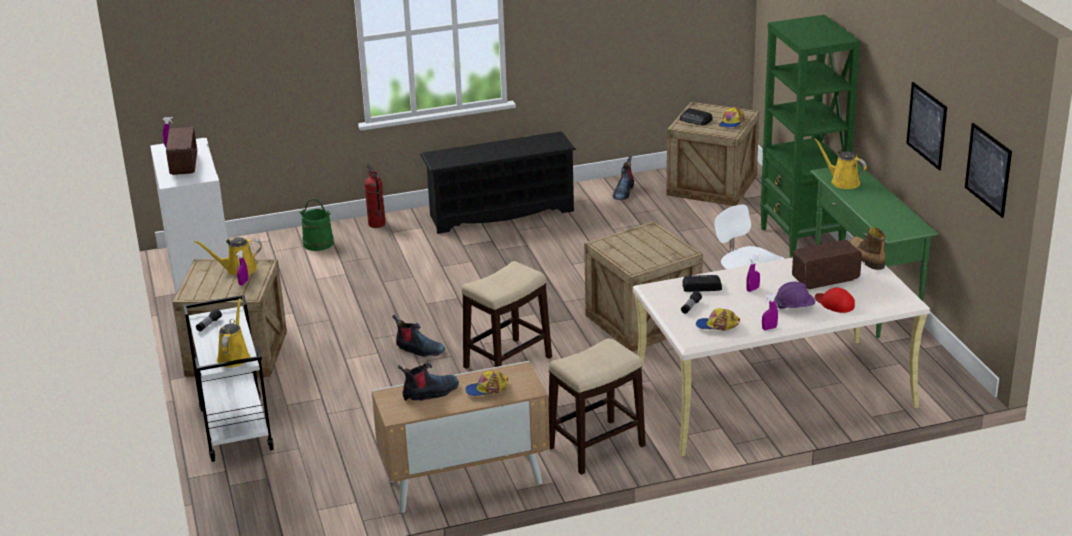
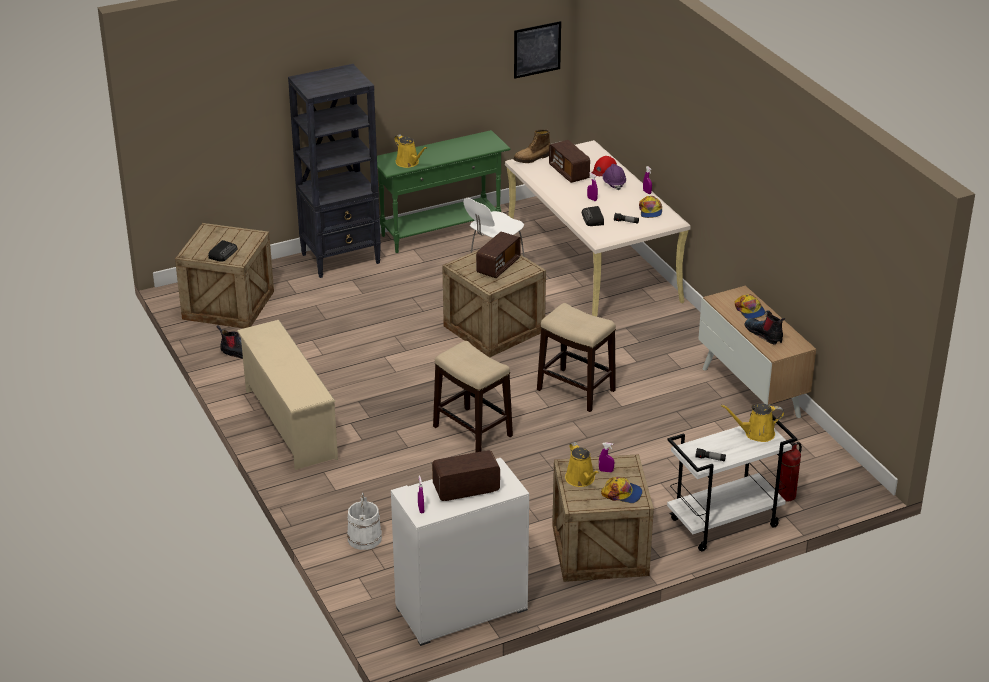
camera: 100 degrees left, 5 degrees up
green bucket [299,199,334,251] -> white bucket [347,493,382,550]
fire extinguisher [365,165,386,228] -> fire extinguisher moved to [778,442,802,502]
boot [392,314,445,357] -> none
black shoe rack [420,131,576,234] -> beige shoe rack [237,320,338,470]
stool [549,338,646,475] -> stool moved to [433,341,513,452]
cap [718,107,745,127] -> cap moved to [601,477,642,503]
green bookcase [760,15,861,258] -> black bookcase [288,64,381,278]
yellow watering can [814,138,867,189] -> yellow watering can turned 75 degrees counterclockwise [394,134,427,168]
picture [906,82,947,170] -> none
none -> radio [476,232,521,278]

